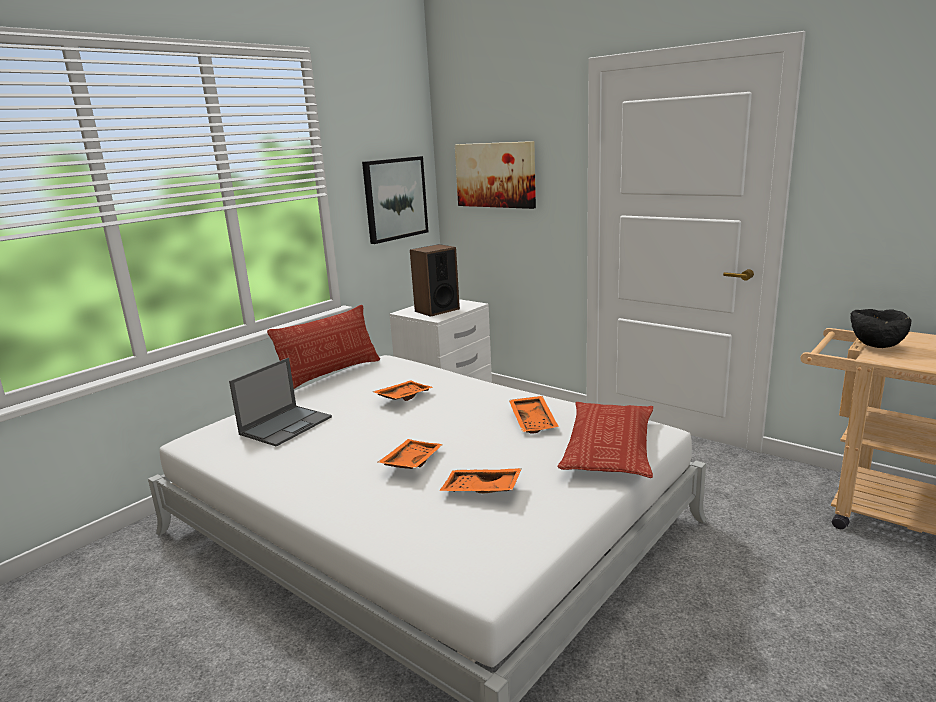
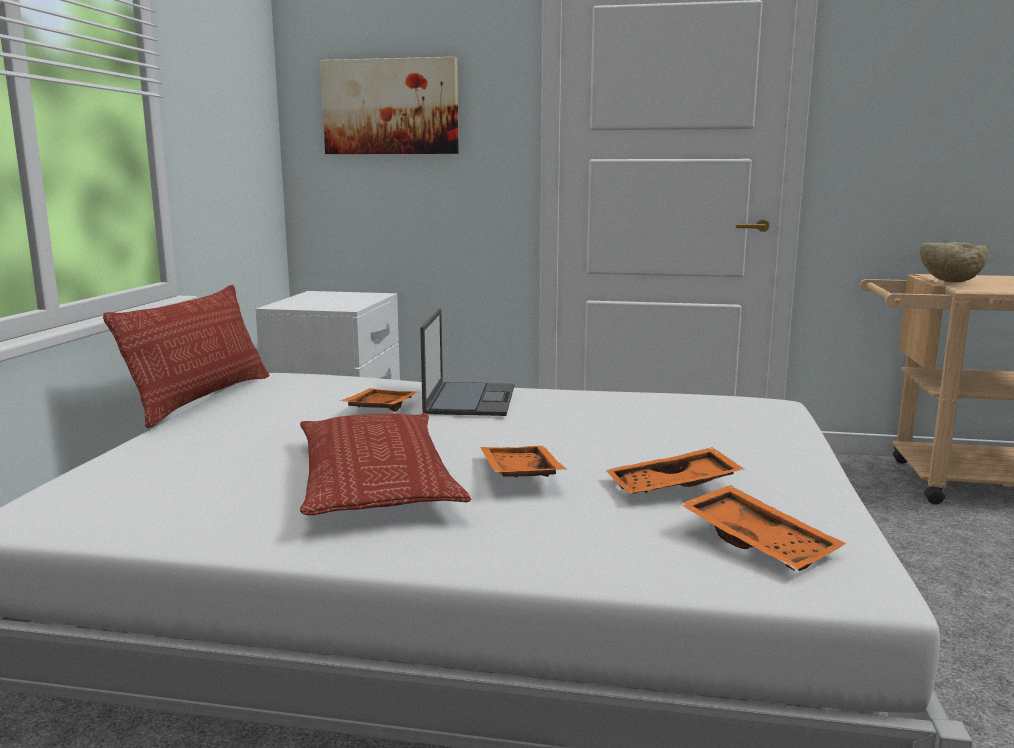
camera: 30 degrees left, 5 degrees down
laptop [229,358,332,447] -> laptop moved to [420,309,514,416]
picture [362,156,428,244] -> none
speaker [410,244,460,317] -> none
orange tray [509,396,559,434] -> orange tray moved to [680,485,846,571]
pillow [557,402,653,478] -> pillow moved to [300,413,471,515]
black bowl [851,309,911,348] -> beige bowl [920,242,988,282]

